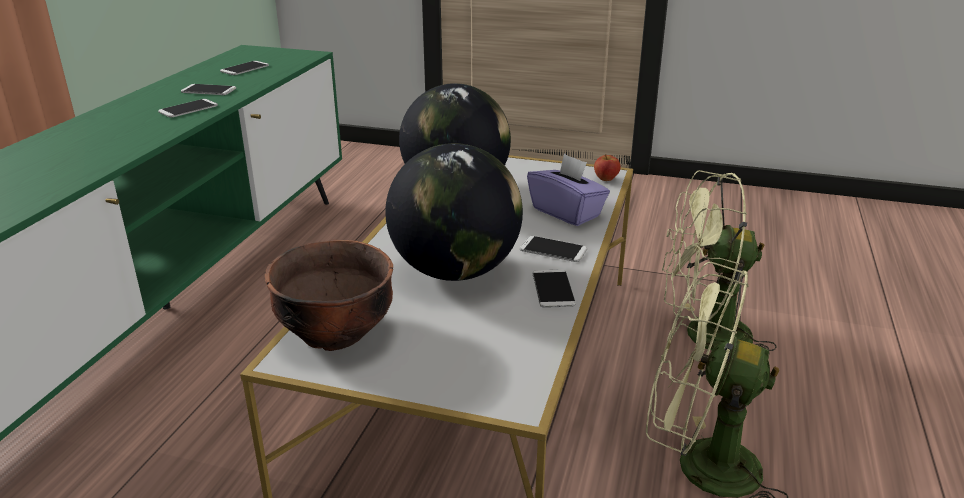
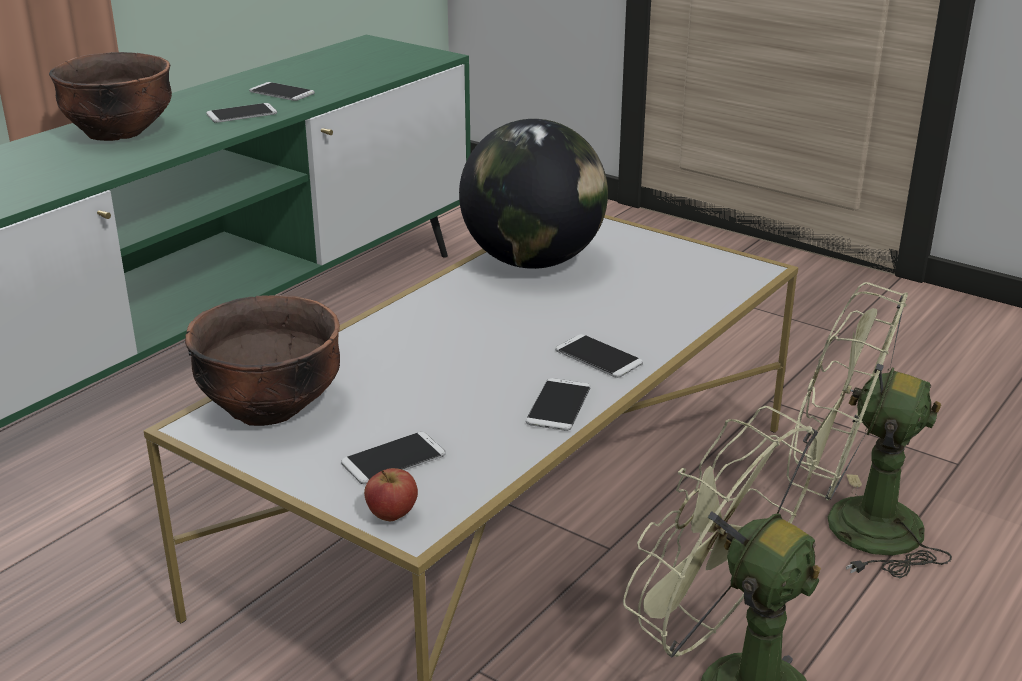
camera: 20 degrees right, 0 degrees up
phone [220,61,269,75] -> phone moved to [341,432,446,484]
globe [385,143,523,281] -> none
purple tissue box [527,153,610,226] -> none
apple [594,154,621,181] -> apple moved to [364,468,418,521]
none -> brown bowl [49,52,172,141]

